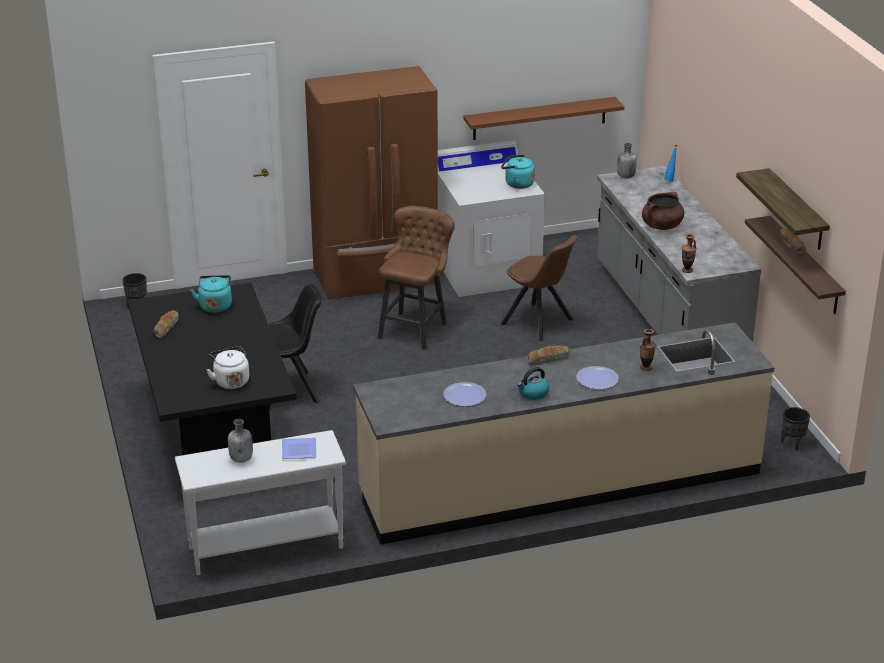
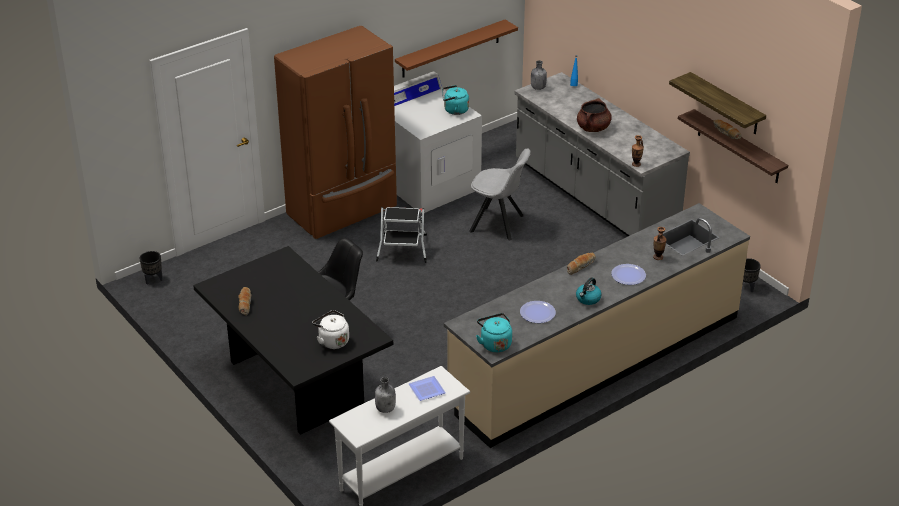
camera: 20 degrees left, 5 degrees up
turquoise kettle [191,275,232,313] -> turquoise kettle moved to [476,313,512,352]
brown stool [378,206,455,350] -> step ladder [376,207,427,263]
brown chair [501,235,578,341] -> grey chair [469,148,531,240]

